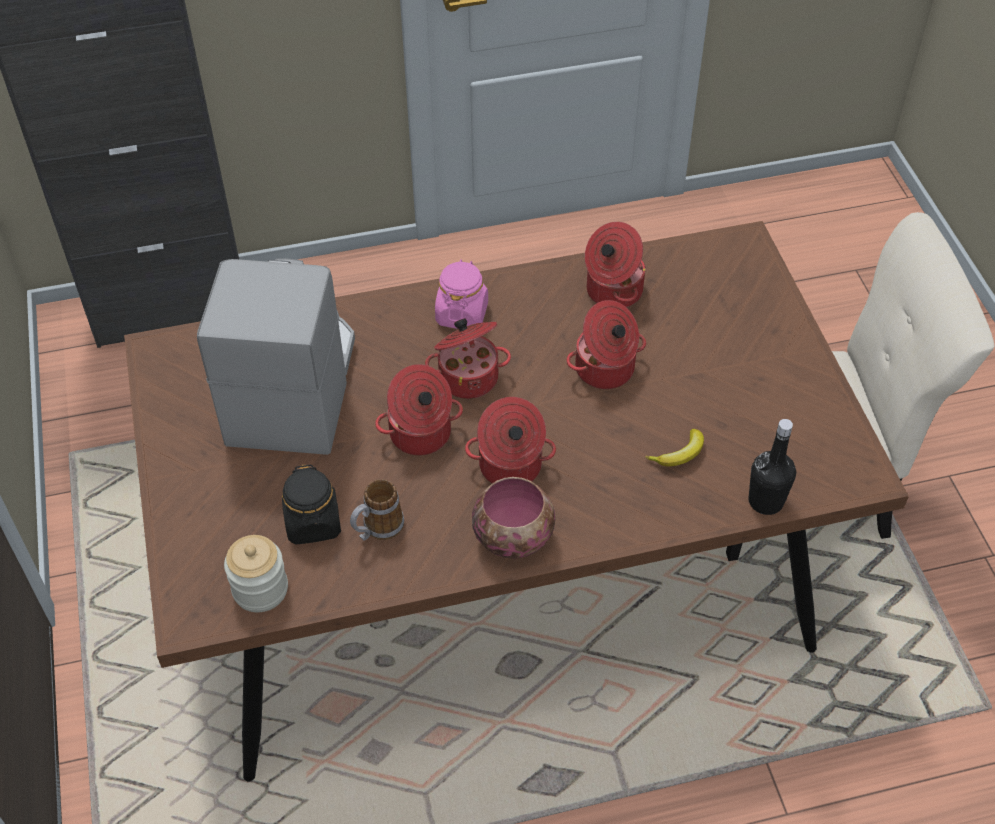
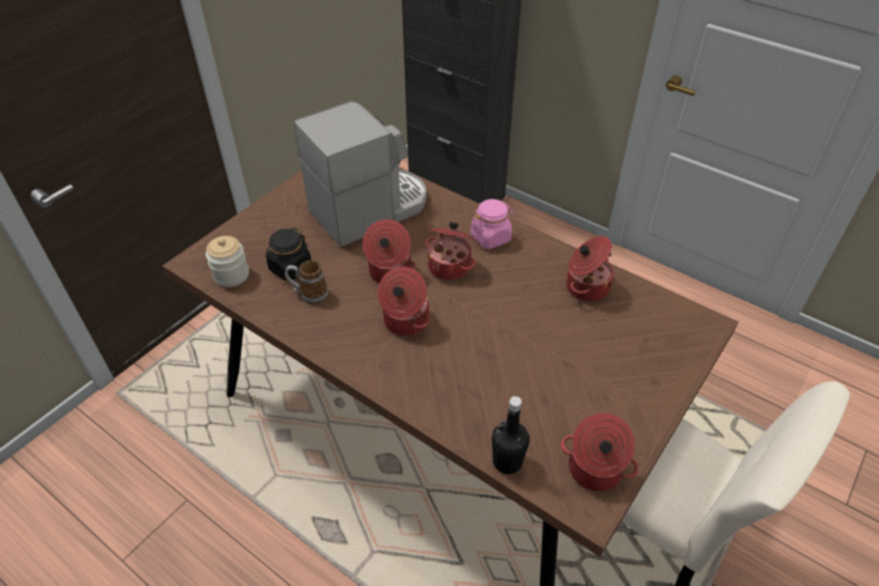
camera: 50 degrees right, 5 degrees down
bowl [472,477,555,559] -> none
cooking pot [566,300,646,389] -> cooking pot moved to [561,413,638,491]
banana [645,429,704,466] -> none

